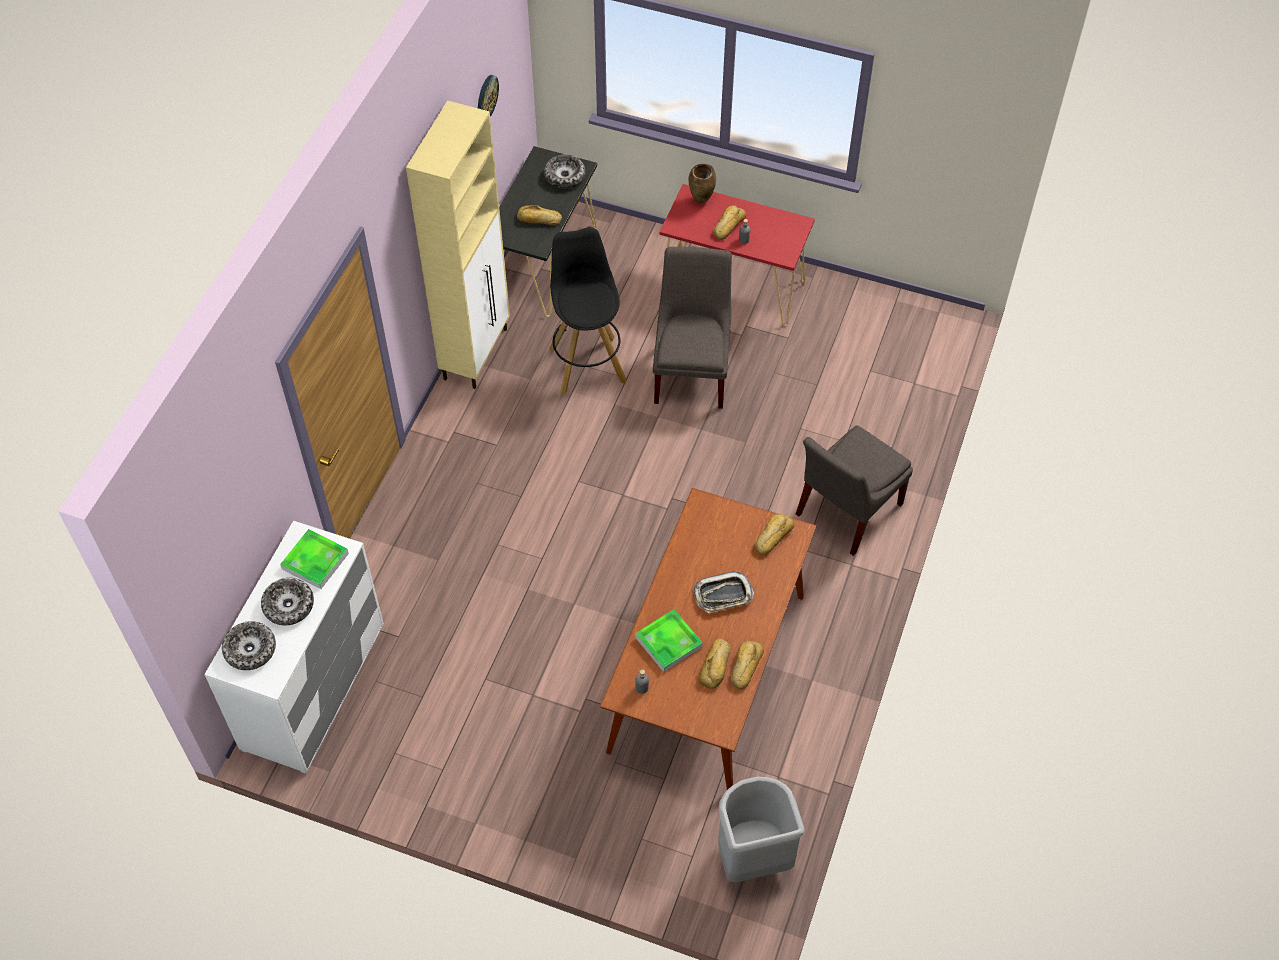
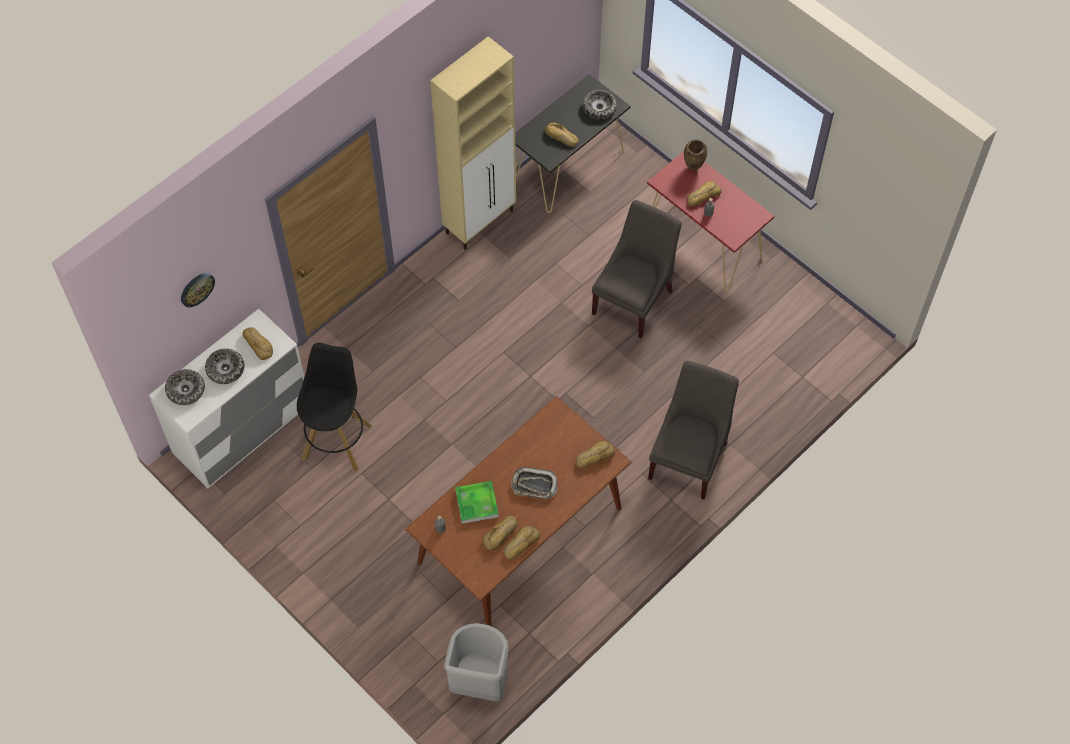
camera: 25 degrees right, 5 degrees up
tray [280,529,349,589] -> bread [242,327,273,360]
wall clock [478,75,499,117] -> wall clock moved to [181,273,215,307]
black stool [549,227,627,394] -> black stool moved to [297,342,372,471]
grey chair [796,425,913,556] -> grey chair turned 135 degrees clockwise [648,361,739,499]

